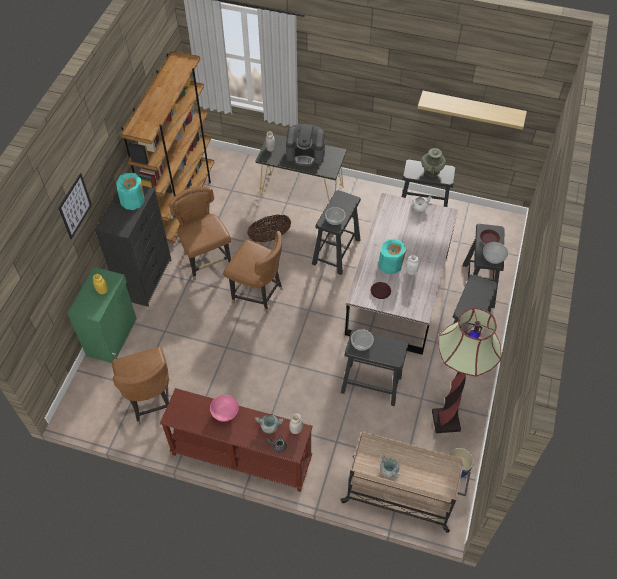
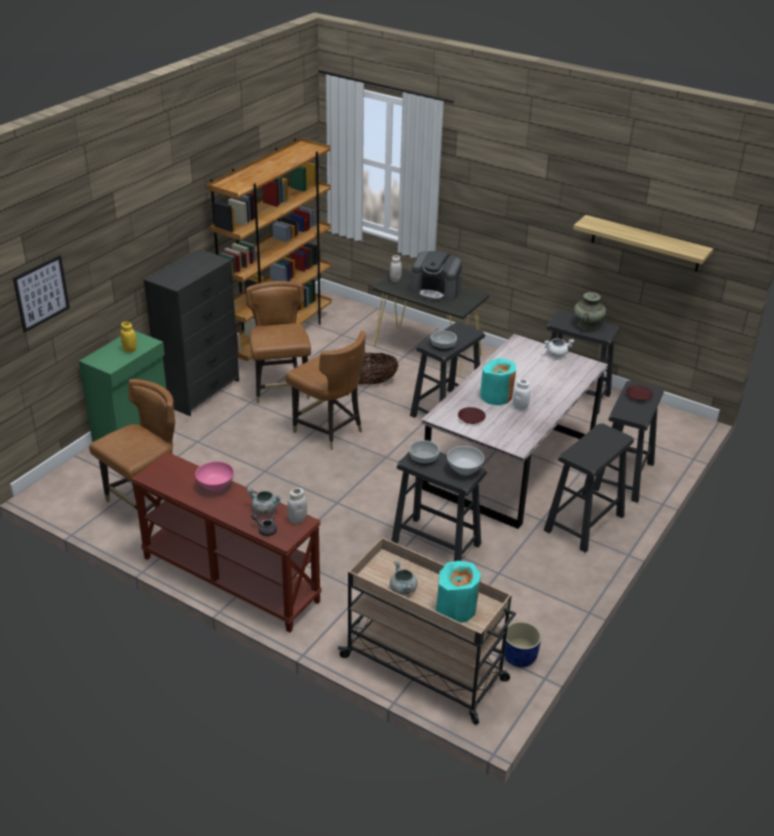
camera: 15 degrees right, 20 degrees down
picture [58,173,92,239] -> picture moved to [13,255,70,333]
brown chair [112,347,170,426] -> brown chair turned 135 degrees counterclockwise [89,379,175,513]
turquoise vase [116,173,145,210] -> turquoise vase moved to [436,561,481,623]
floor lamp [432,307,502,433] -> none
white bowl [483,242,508,264] -> white bowl moved to [447,446,484,475]

